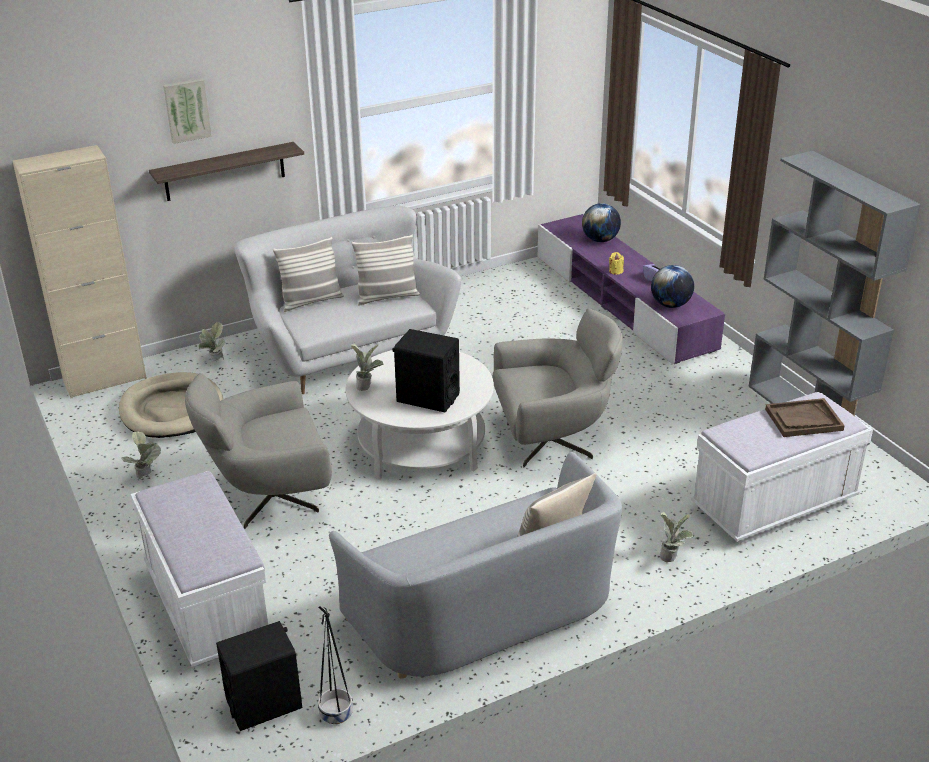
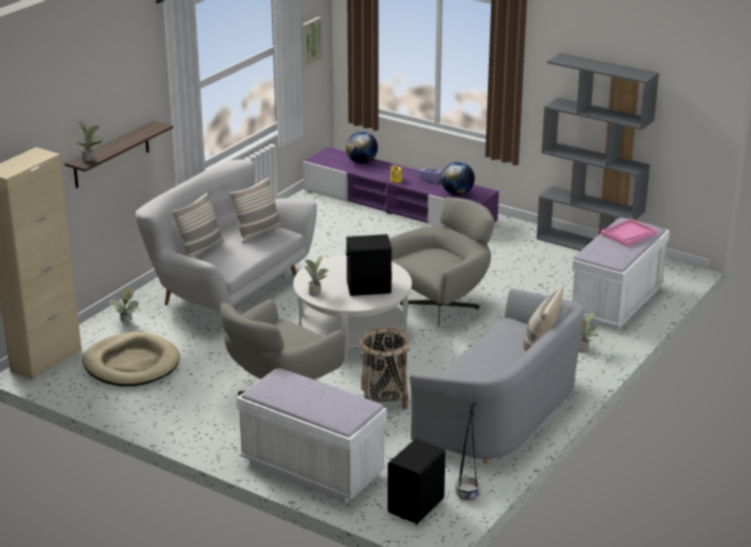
camera: 30 degrees left, 5 degrees down
potted plant [121,431,161,479] -> potted plant moved to [76,121,102,162]
picture [163,78,212,144] -> picture moved to [302,17,323,66]
brown tray [765,398,845,437] -> pink tray [601,219,657,247]
none -> basket [360,328,409,410]

